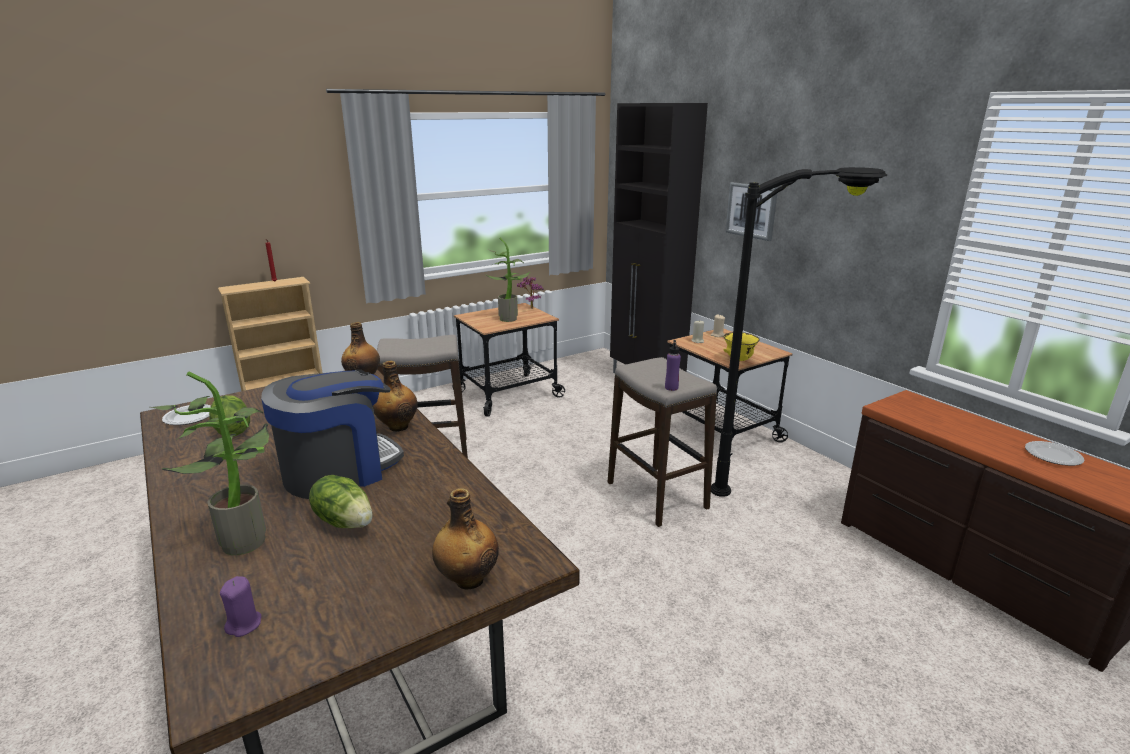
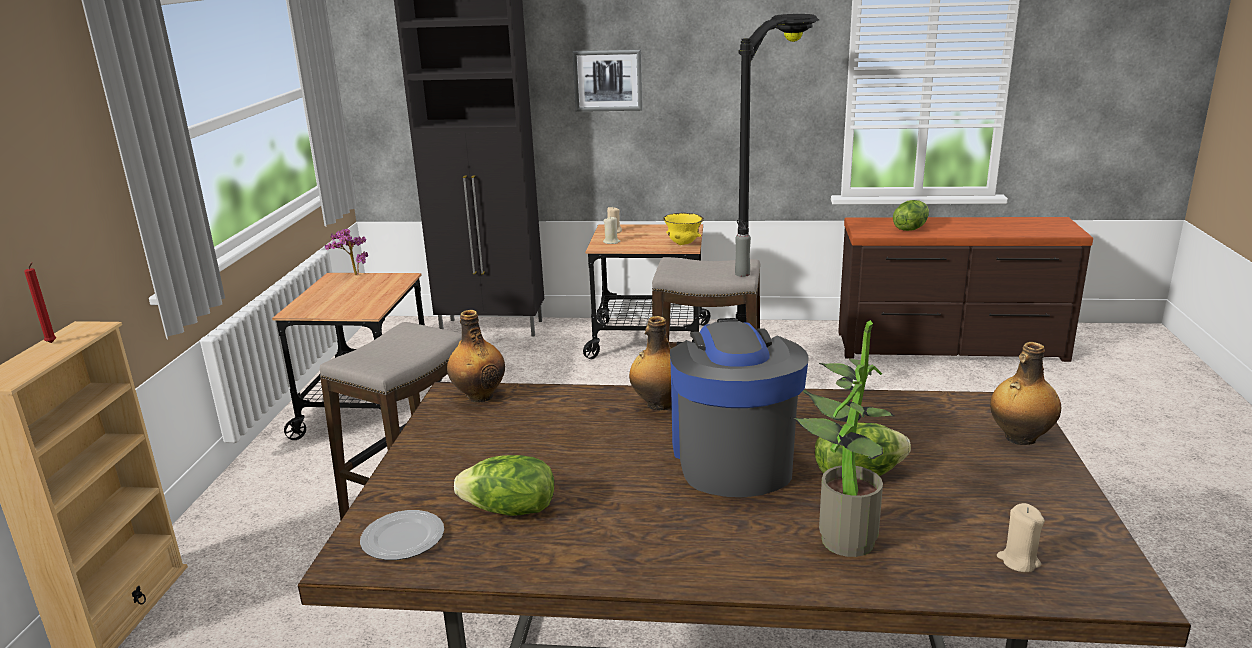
camera: 50 degrees left, 0 degrees up
purple candle [220,576,262,637] -> beige candle [997,503,1045,572]
potted plant [485,237,530,322] -> none
purple bottle [665,340,681,391] -> grey bottle [735,220,751,277]
plate [1025,441,1084,466] -> none
none -> lettuce [893,200,929,231]

